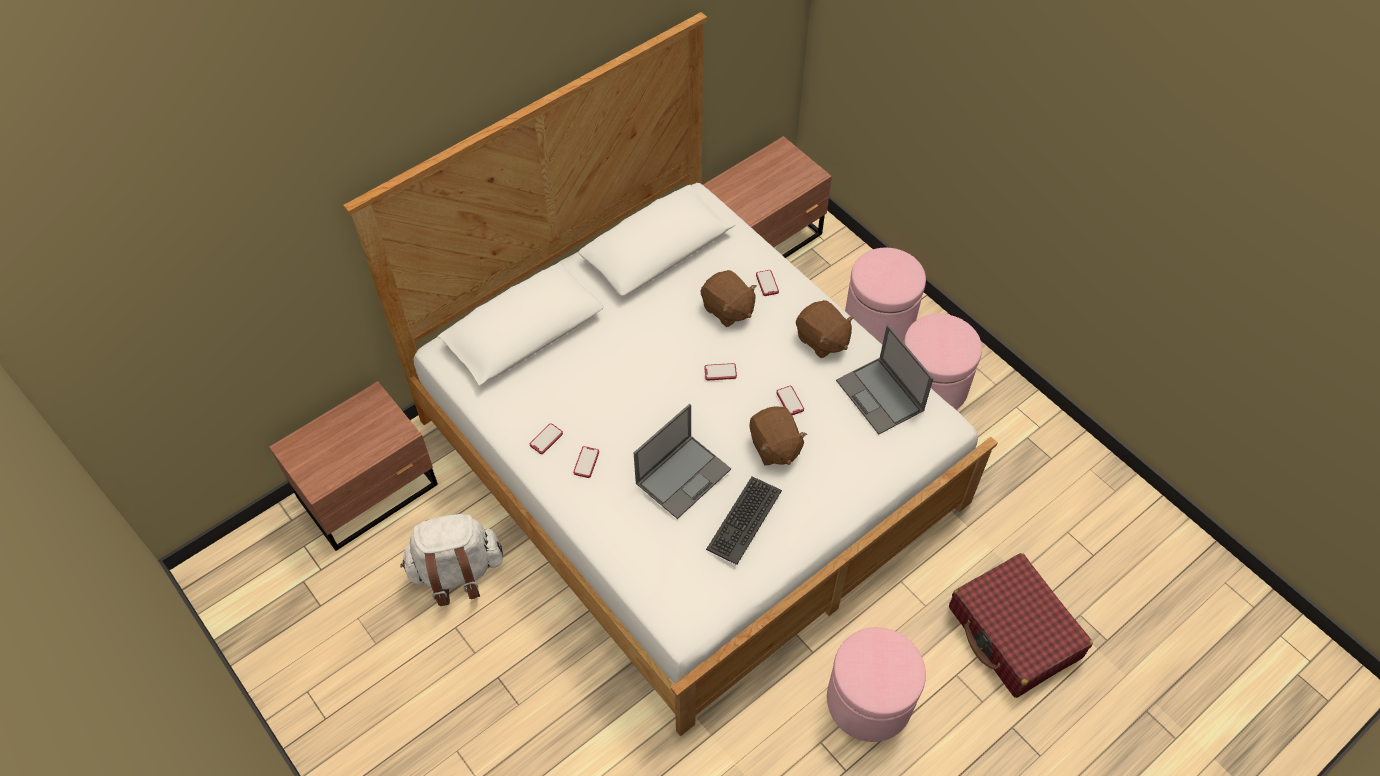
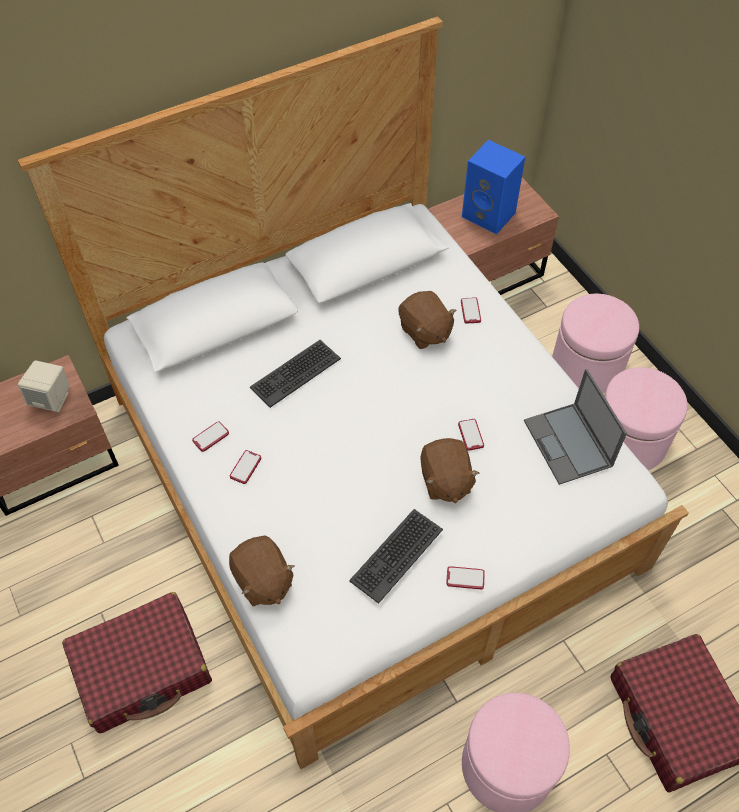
camera: 10 degrees right, 0 degrees up
white backpack [400,514,503,606] -> none
laptop [634,404,731,519] -> none
phone [704,363,737,380] -> phone moved to [446,566,485,589]
brown plush toy [796,300,854,358] -> brown plush toy moved to [229,535,294,606]
none -> beige speaker [18,360,70,412]
none -> red suitcase [62,592,212,733]
none -> keyboard [250,340,341,408]
none -> blue speaker [462,140,525,235]

